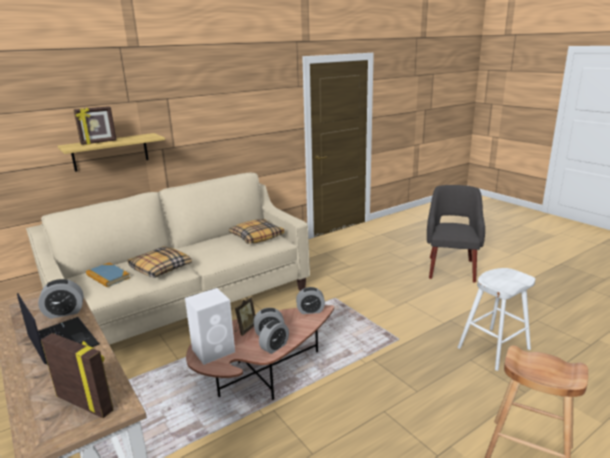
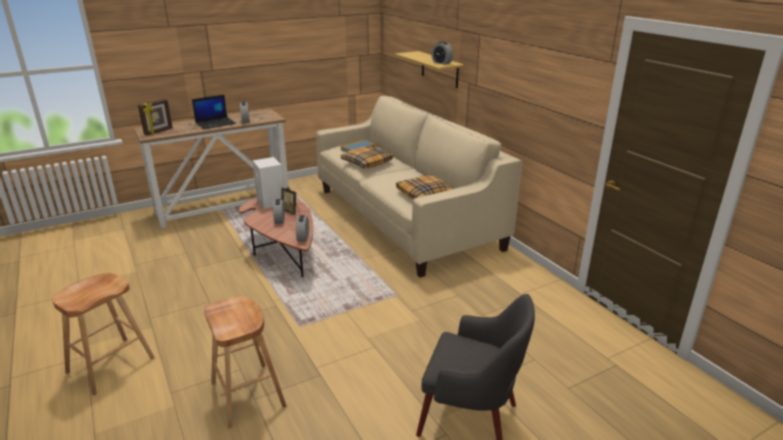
camera: 95 degrees right, 5 degrees up
picture frame [74,106,116,145] -> none
alarm clock [259,320,289,354] -> alarm clock moved to [431,41,453,65]
white stool [457,268,535,371] -> brown stool [204,296,286,429]

